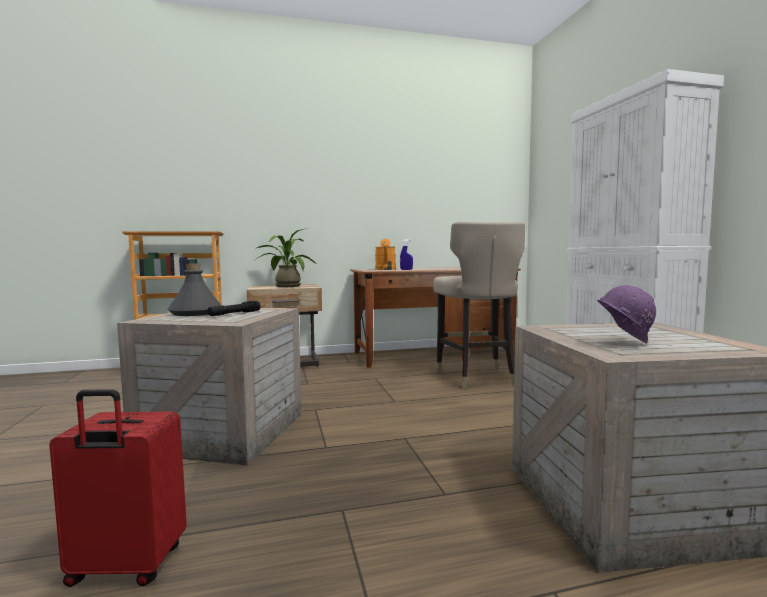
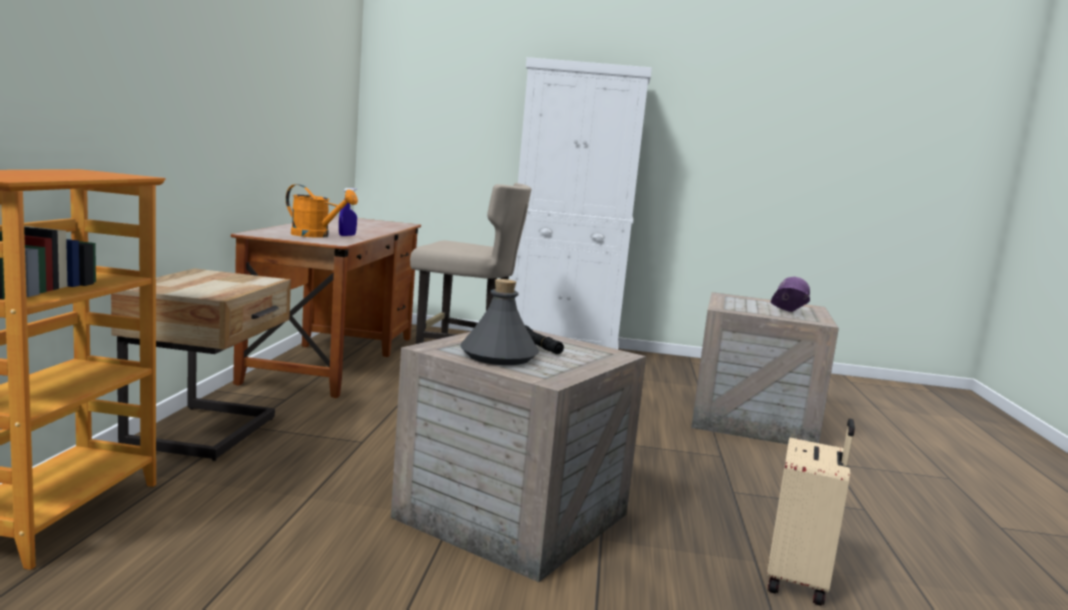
camera: 70 degrees left, 5 degrees up
red suitcase [49,389,187,587] -> beige suitcase [767,419,855,606]
potted plant [255,228,318,287] -> none

